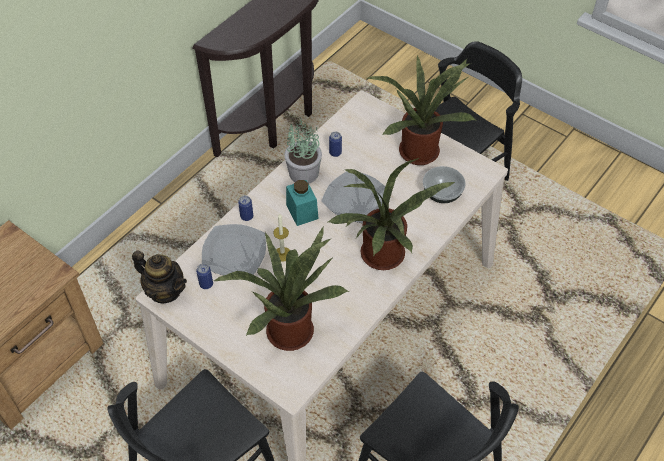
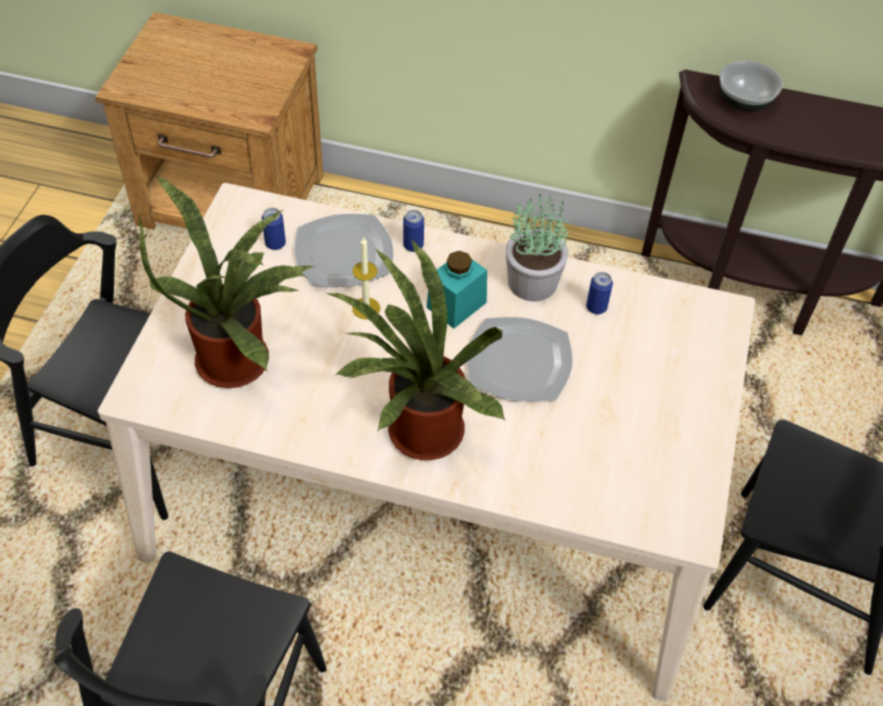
camera: 65 degrees right, 0 degrees up
teapot [132,250,187,303] -> none
potted plant [368,55,475,165] -> none
bowl [423,166,466,203] -> bowl moved to [719,61,782,111]

